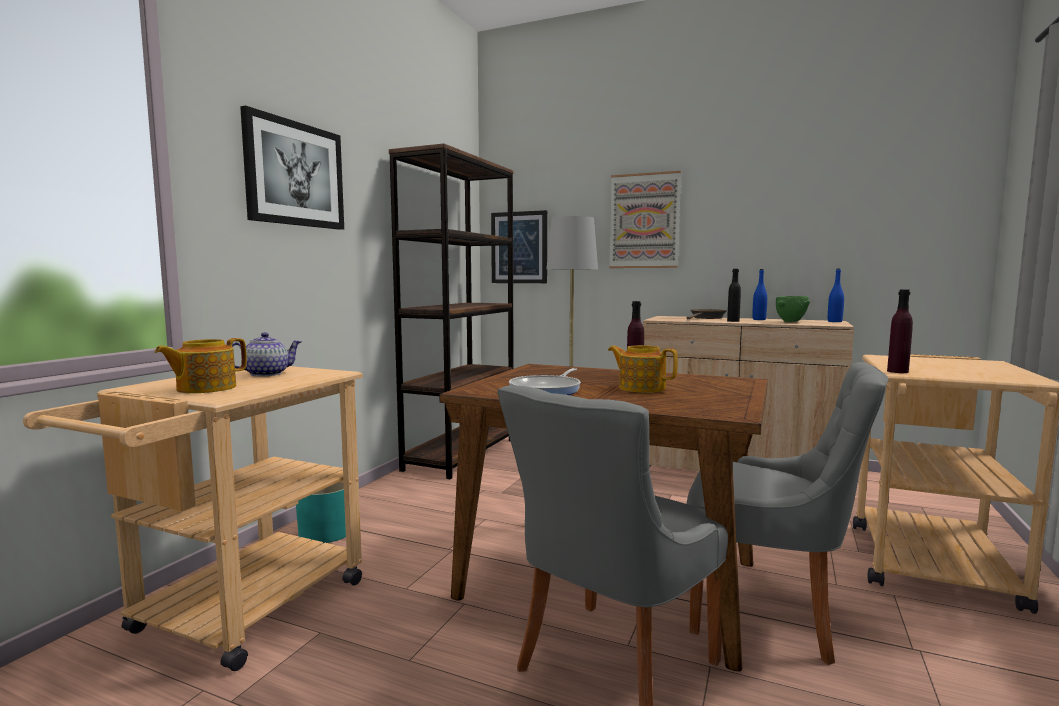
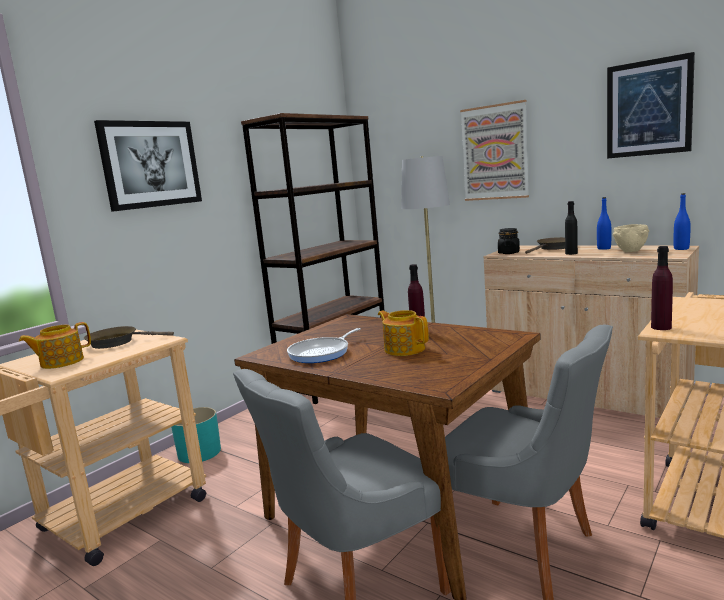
camera: 15 degrees right, 5 degrees up
teapot [232,332,302,376] -> brown frying pan [84,326,174,349]
picture [491,210,547,283] -> picture moved to [607,52,695,159]
green bowl [776,296,810,322] -> beige bowl [613,224,649,252]
none -> black jar [498,228,520,254]

